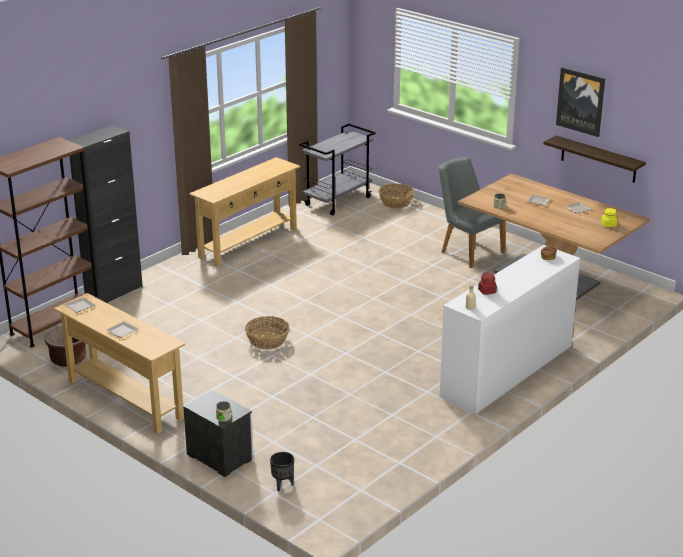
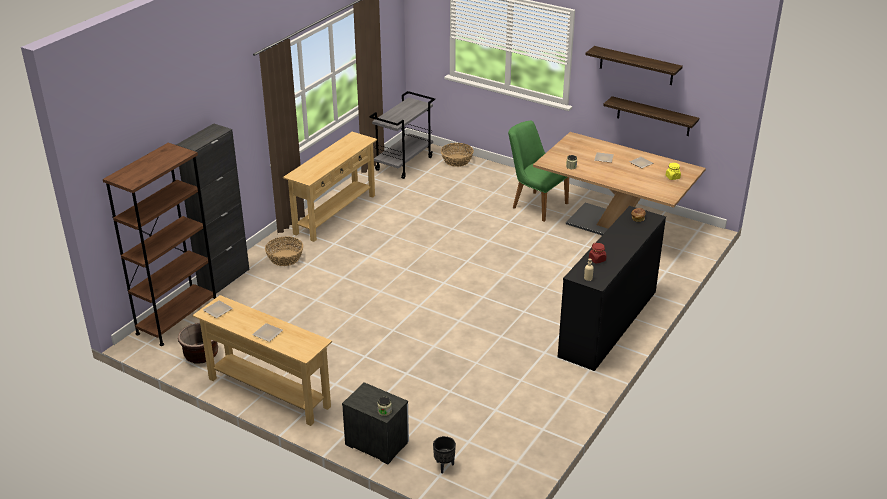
camera: 10 degrees left, 5 degrees up
basket [245,316,289,350] -> basket moved to [265,236,303,266]
grey chair [439,157,506,268] -> green chair [508,121,569,222]
white dresser [440,245,580,414] -> black dresser [558,206,666,371]
picture [556,68,605,137] -> shelf [585,46,683,85]

